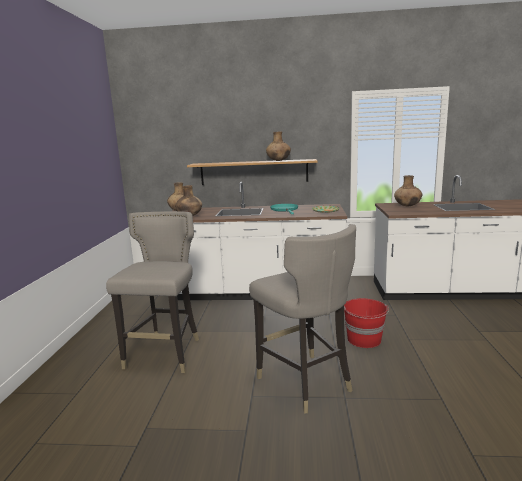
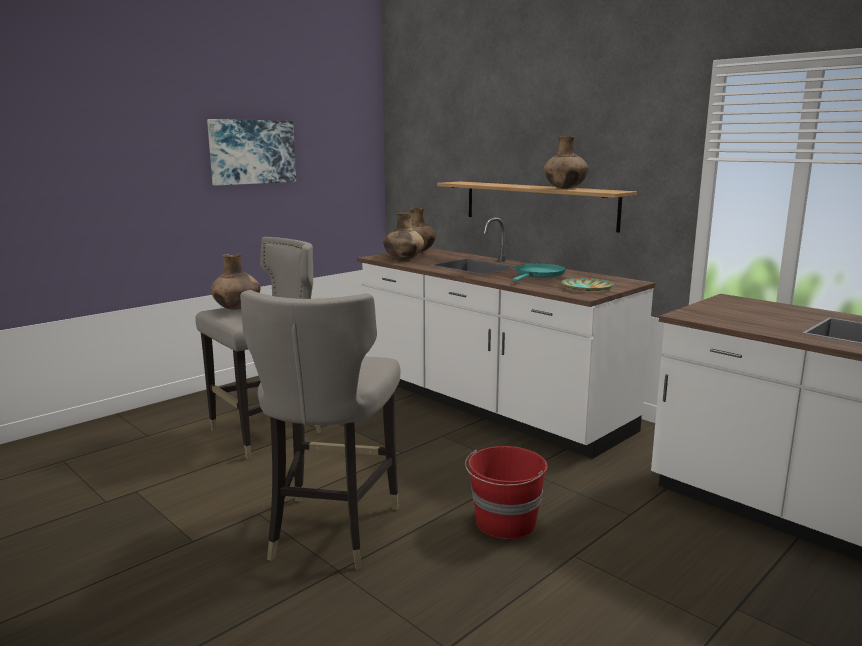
camera: 40 degrees right, 0 degrees up
brown vase [394,175,422,207] -> brown vase moved to [210,253,261,310]
none -> picture [207,119,296,186]

